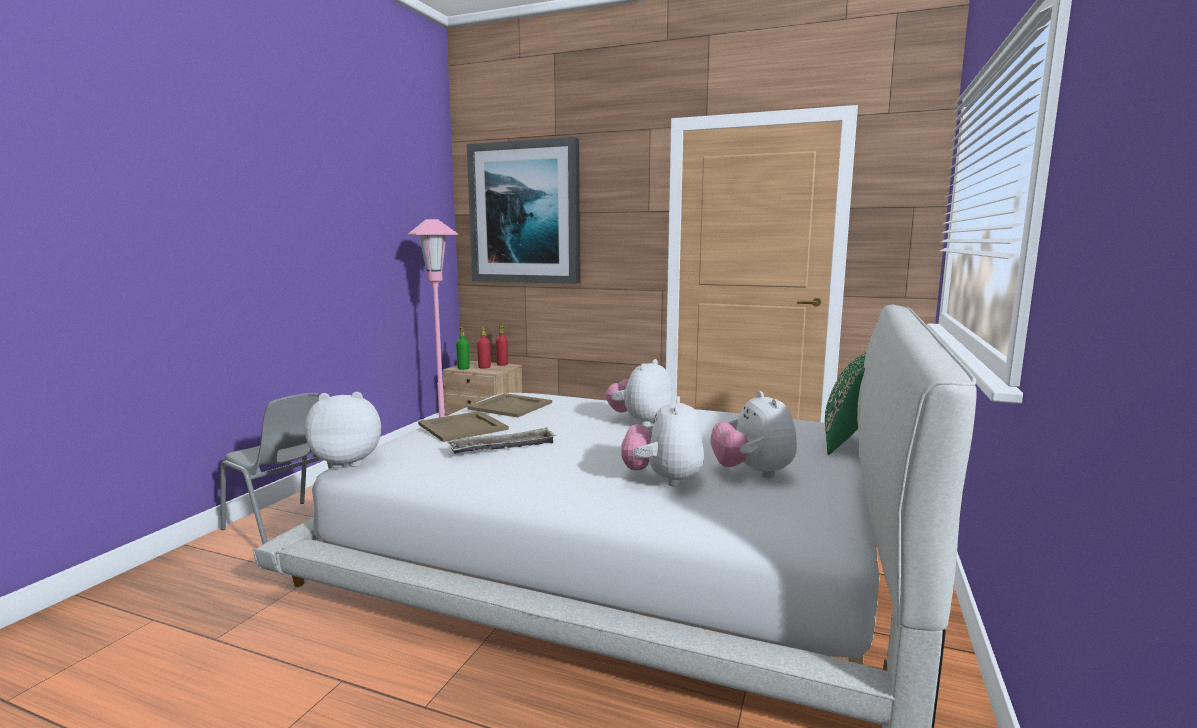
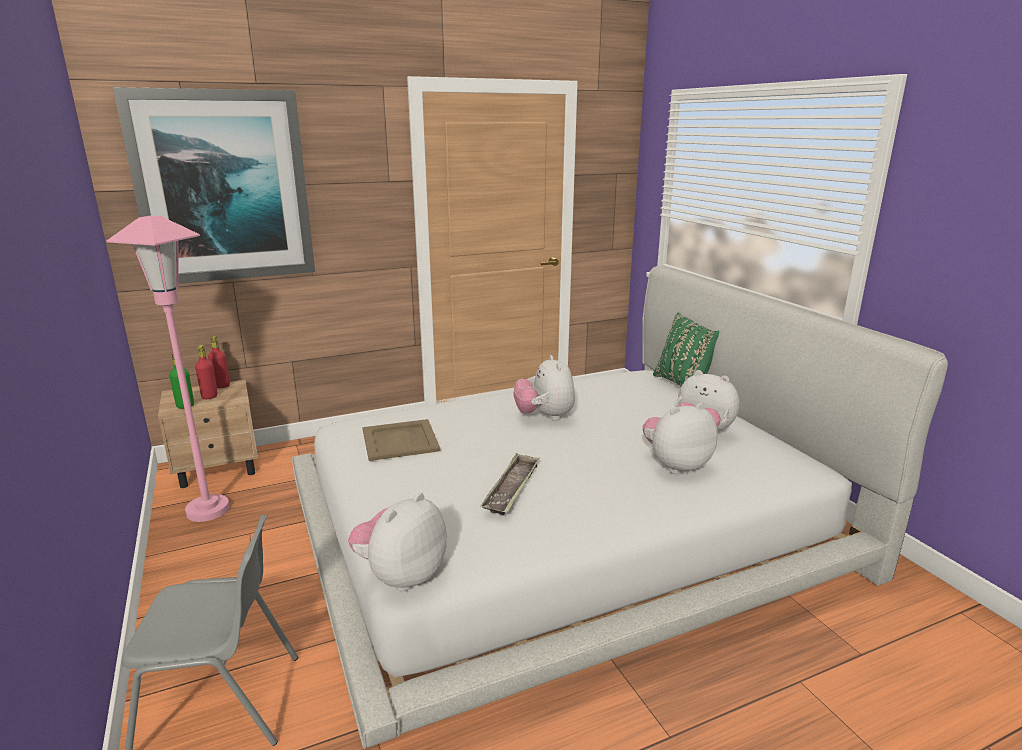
camera: 45 degrees left, 10 degrees up
beige tray [418,411,509,442] -> none
plush toy [621,396,704,487] -> plush toy turned 105 degrees clockwise [643,403,718,474]

